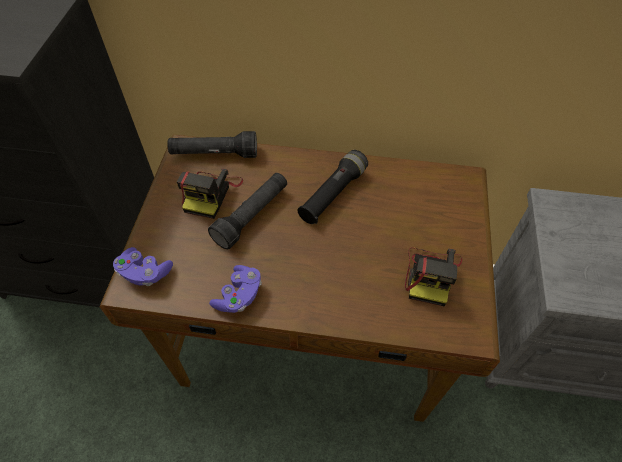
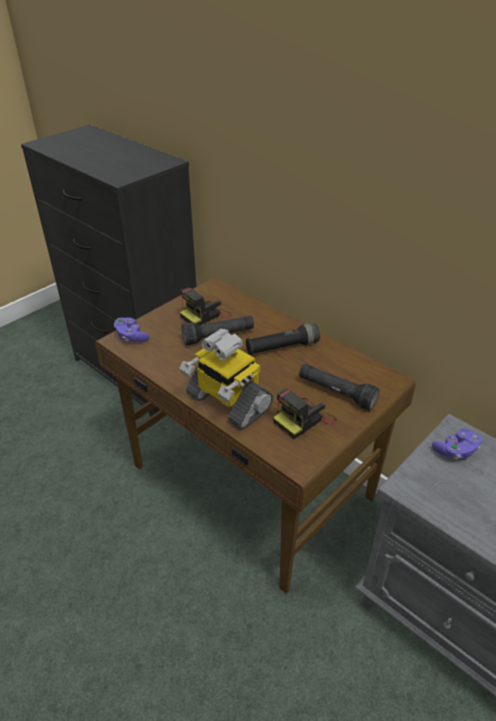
camera: 35 degrees right, 15 degrees down
black flashlight [167,131,257,158] -> black flashlight moved to [299,364,379,411]
purple game controller [209,265,262,313] -> purple game controller moved to [432,429,482,460]
none -> toy robot [180,329,273,430]

